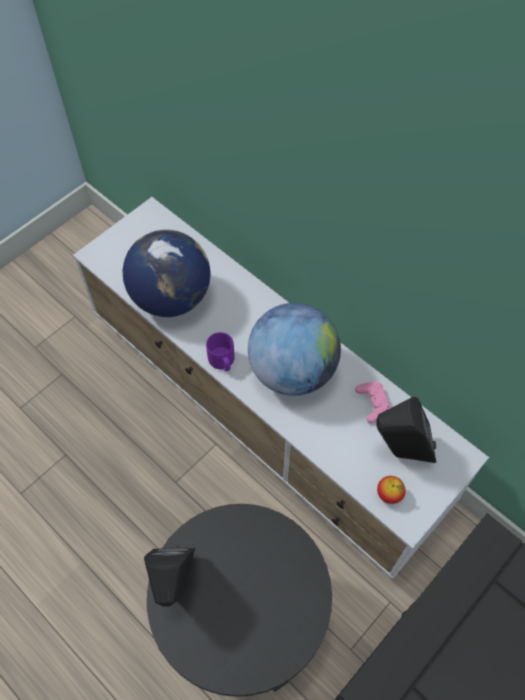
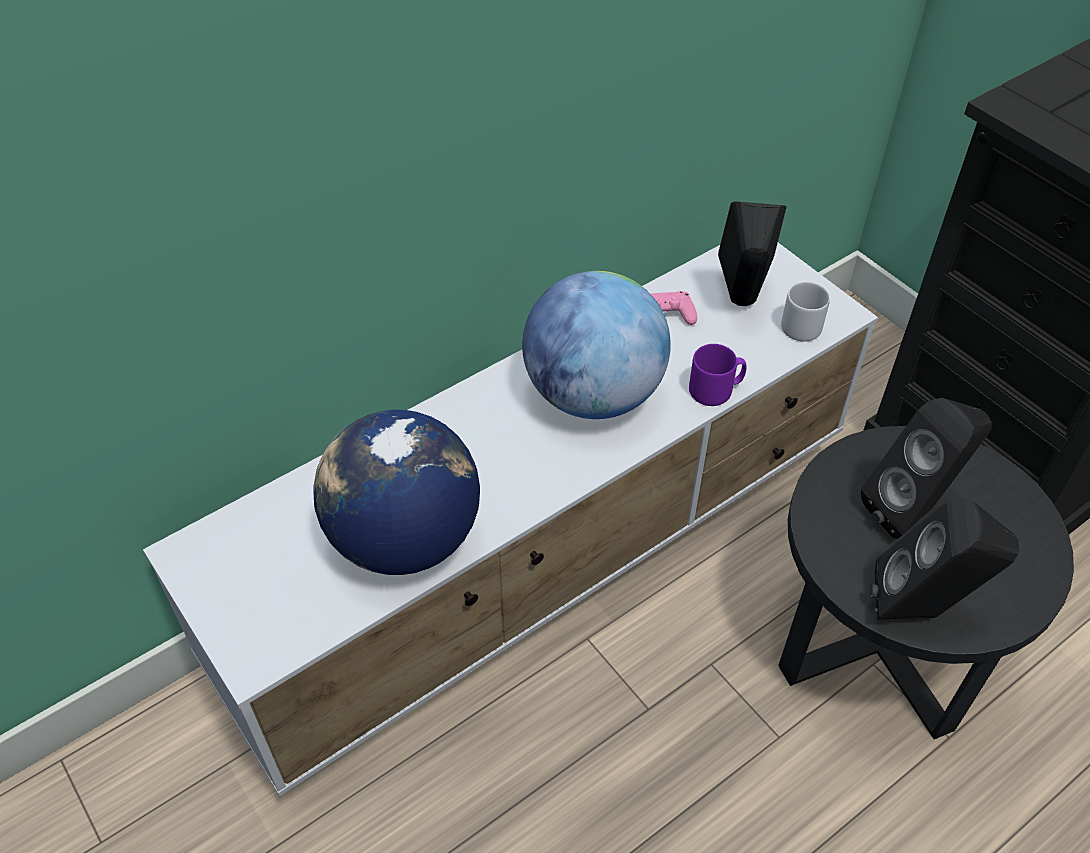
camera: 80 degrees left, 10 degrees down
purple mug [206,332,235,371] -> purple mug moved to [689,344,747,406]
apple [377,476,406,504] -> grey mug [781,282,830,342]
none -> black speaker [861,398,992,539]

